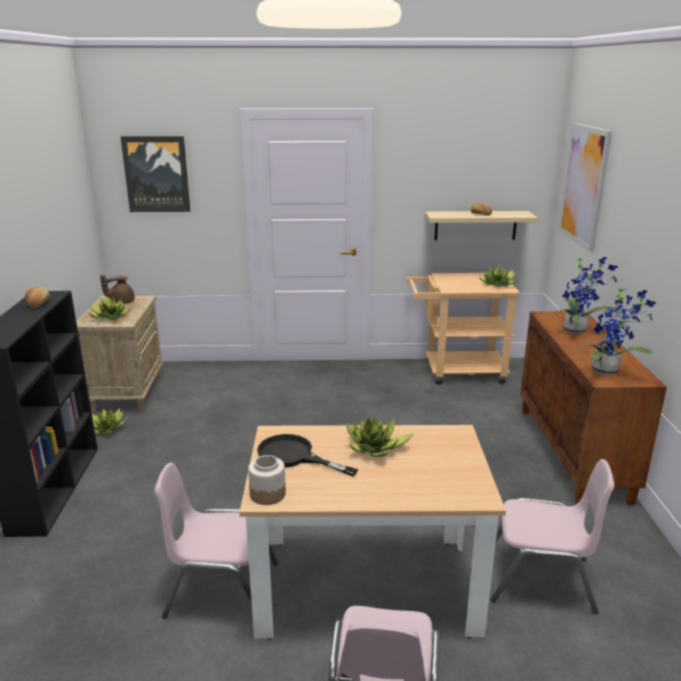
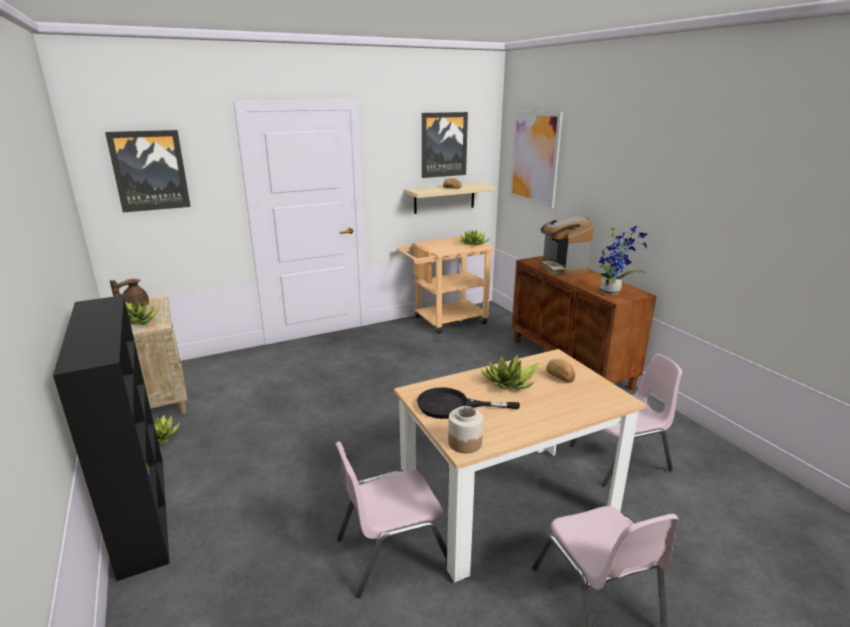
camera: 25 degrees left, 0 degrees up
bread [25,287,50,308] -> bread moved to [546,359,575,382]
potted plant [557,256,618,334] -> coffee machine [539,216,594,276]
none -> picture [422,112,468,178]

